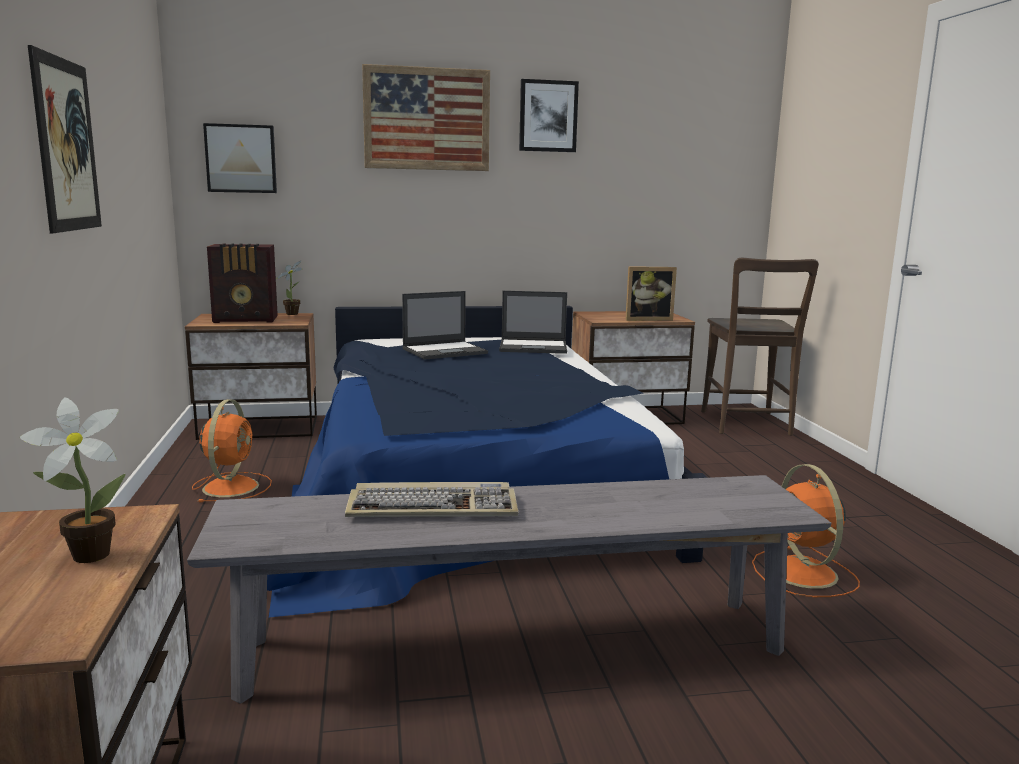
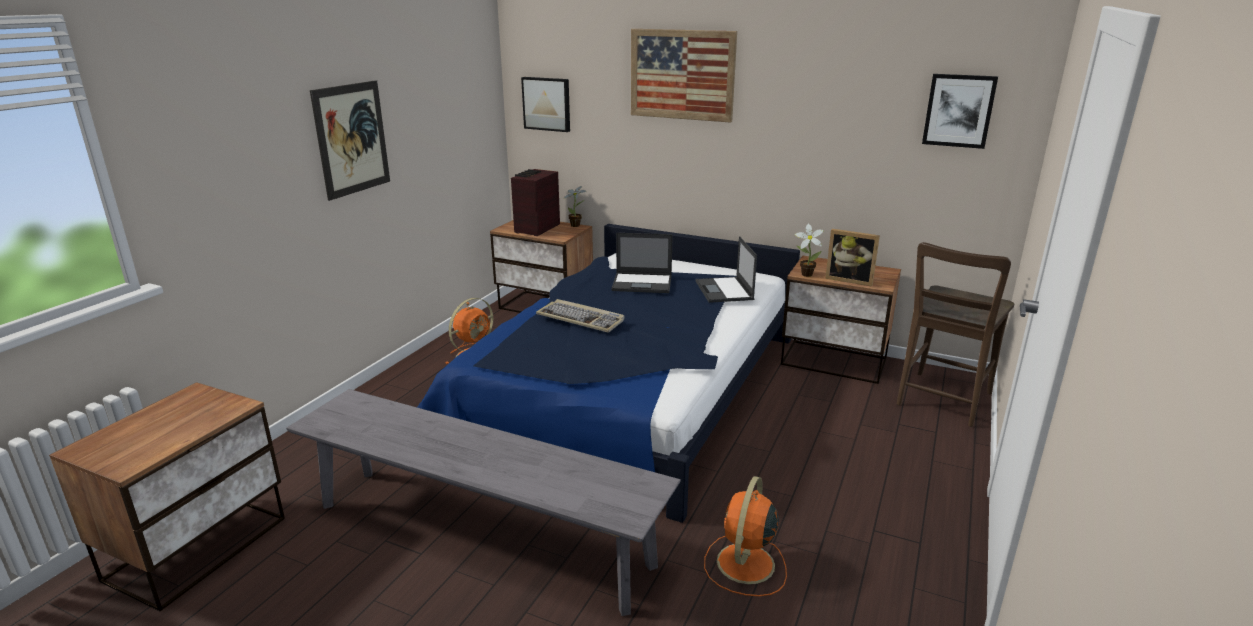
camera: 35 degrees right, 10 degrees up
potted plant [20,397,125,563] -> potted plant moved to [795,224,824,277]
radio [207,243,278,323] -> radio turned 90 degrees clockwise [511,169,560,236]
keyboard [345,482,519,517] -> keyboard moved to [536,299,624,333]
laptop [499,291,567,354] -> laptop turned 45 degrees clockwise [696,236,757,303]
picture [519,79,579,152] -> picture moved to [922,74,998,149]

